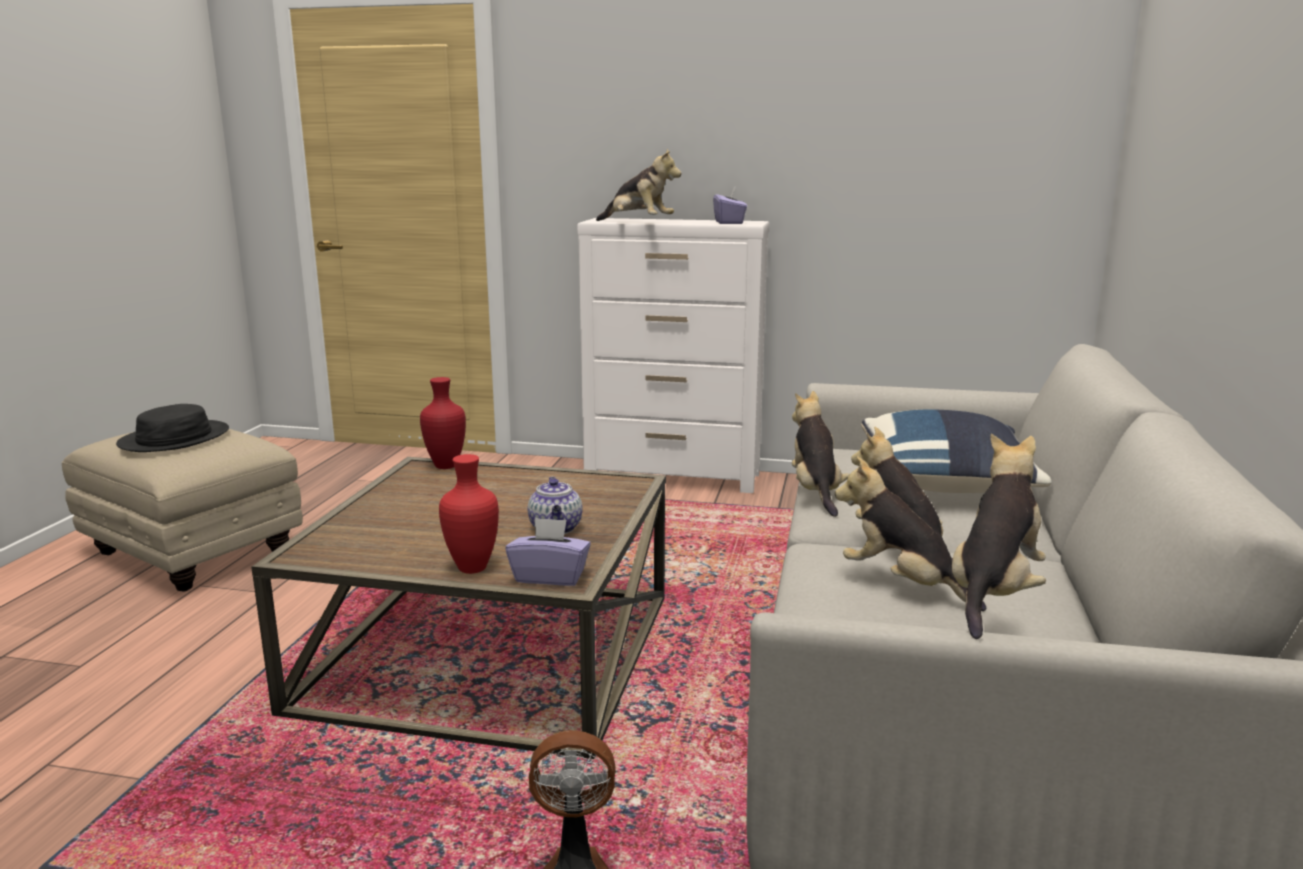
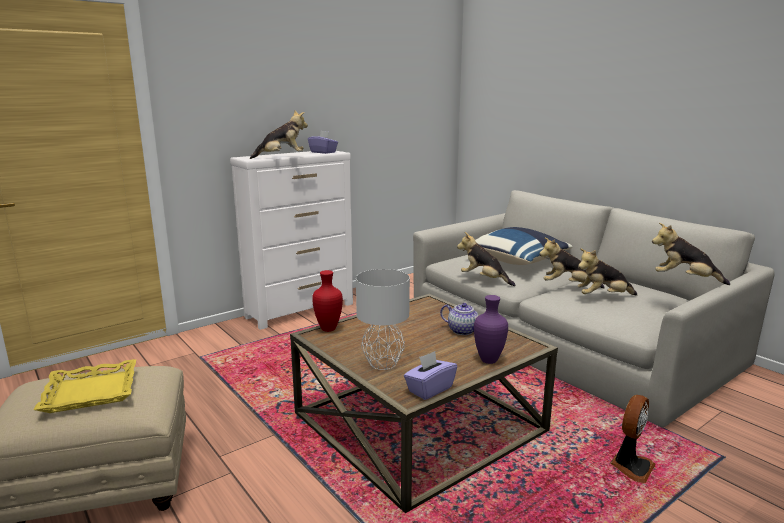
camera: 50 degrees left, 0 degrees up
black hat [116,404,229,452] -> yellow tray [34,359,136,413]
red vase [439,454,499,574] -> purple vase [474,295,508,364]
purple tissue box [505,517,591,586] -> purple tissue box moved to [404,351,457,400]
plush toy [952,433,1046,639] -> plush toy turned 45 degrees counterclockwise [652,223,730,285]
none -> grey table lamp [356,269,410,370]

